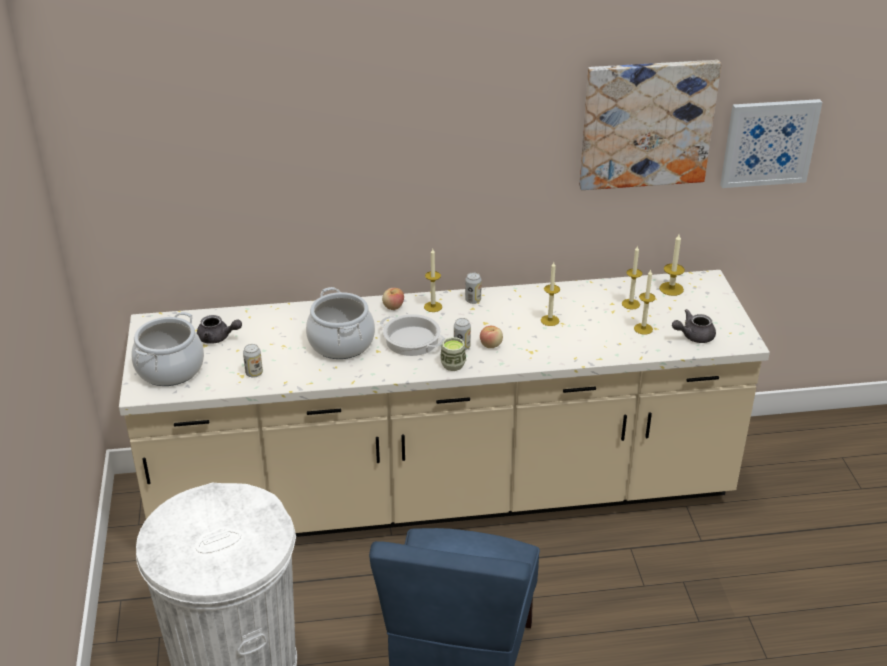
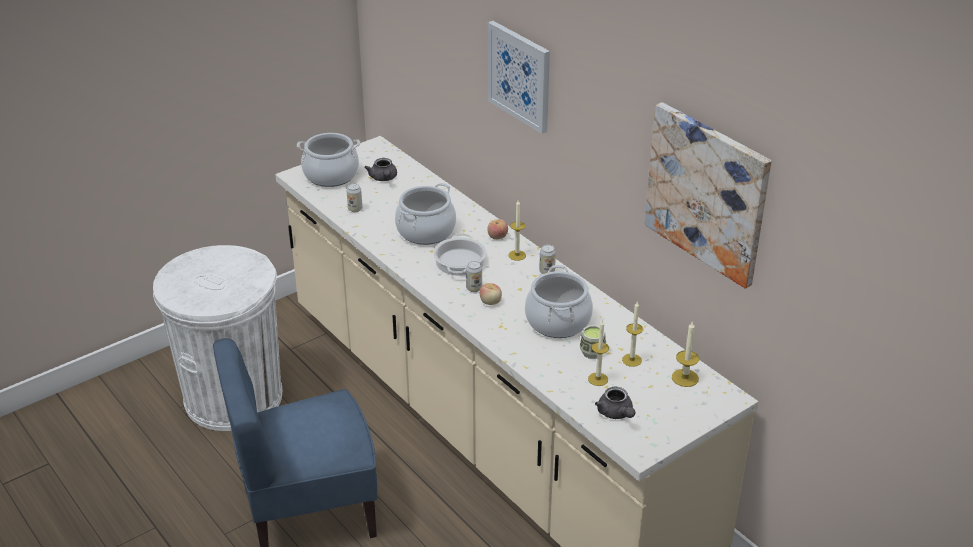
camera: 60 degrees right, 0 degrees up
cup [440,337,466,371] -> cup moved to [580,325,606,359]
candle [541,262,560,326] -> cooking pot [525,265,593,338]
grey teapot [672,309,716,343] -> grey teapot turned 150 degrees counterclockwise [595,387,636,419]
picture [720,99,822,188] -> picture moved to [488,21,550,134]

